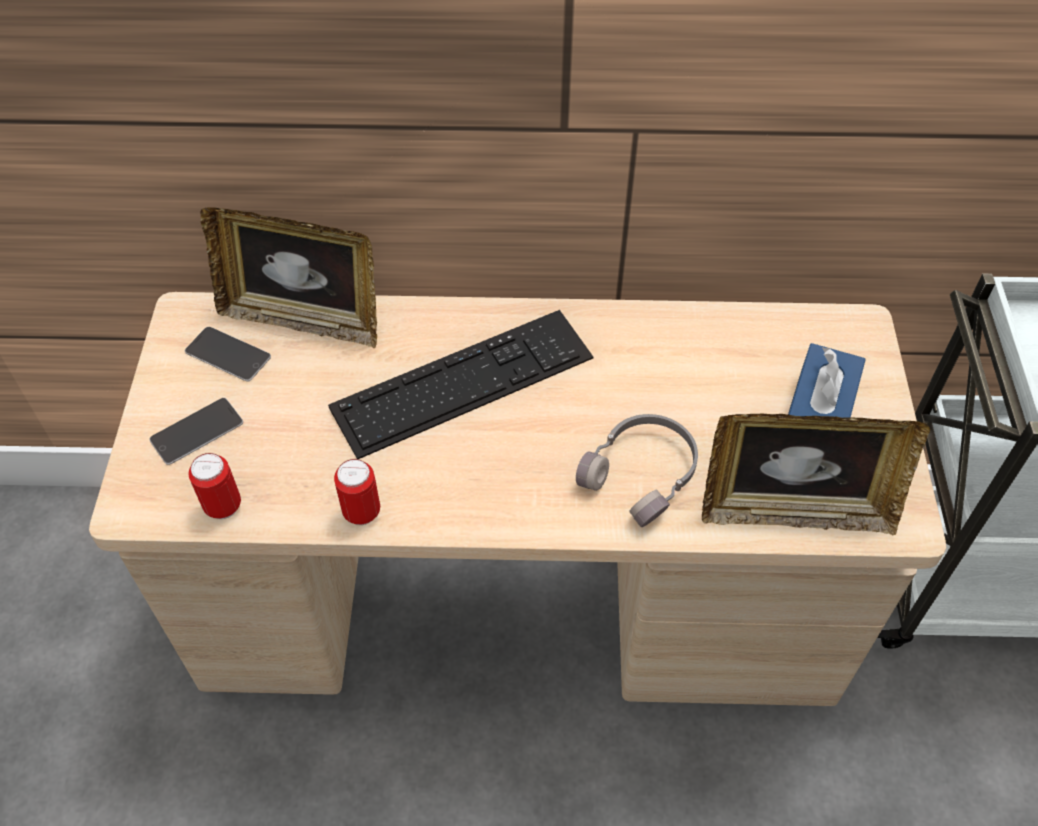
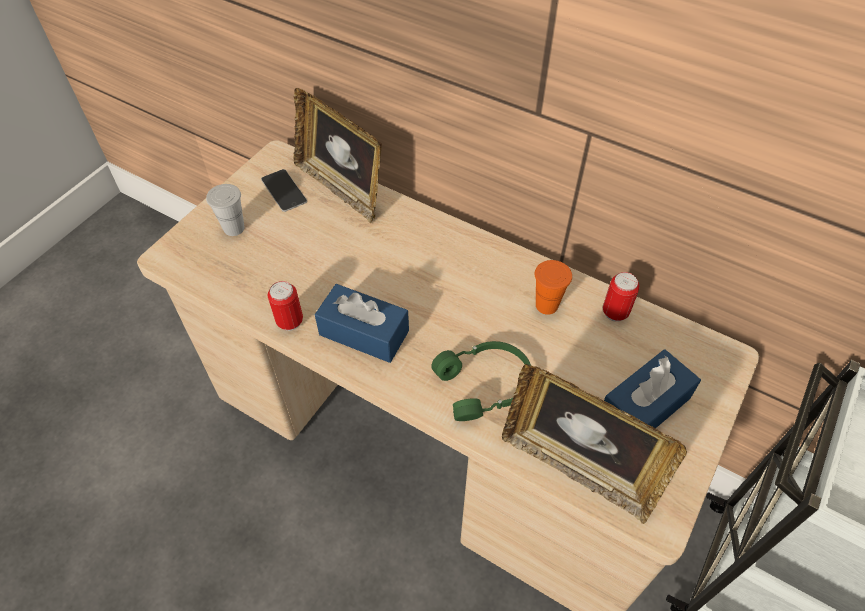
camera: 30 degrees right, 0 degrees up
phone [149,398,243,465] -> white cup [206,184,245,236]
can [189,453,241,519] -> can moved to [603,272,640,322]
keyboard [328,310,594,459] -> none
grey headphones [576,414,698,527] -> green headphones [431,341,531,421]
none -> blue tissue box [315,284,409,363]
none -> orange cup [535,260,572,315]

